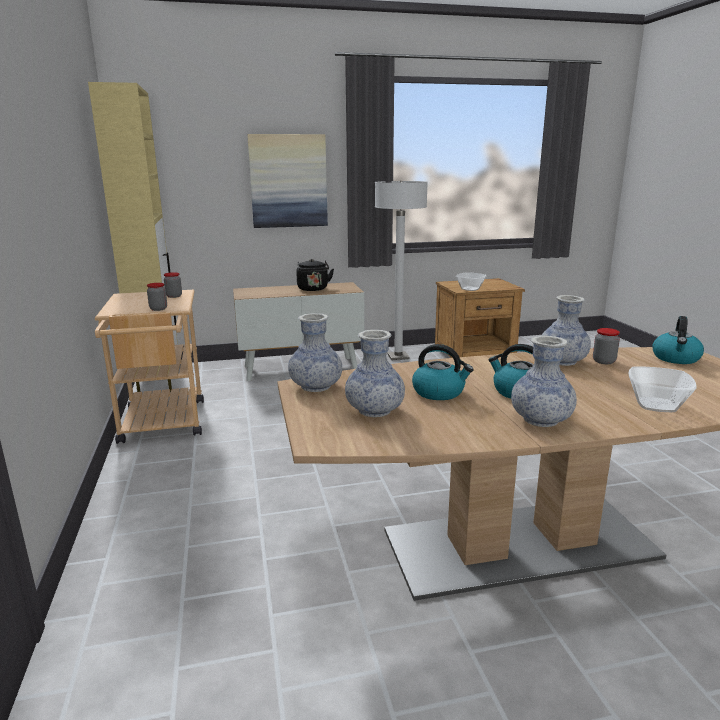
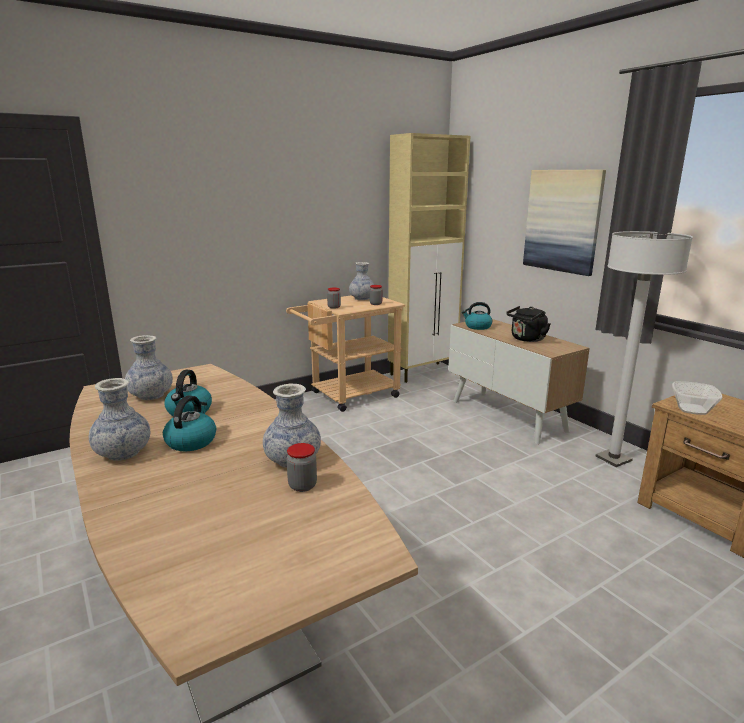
camera: 70 degrees right, 0 degrees up
vase [288,313,342,392] -> vase moved to [349,262,374,300]
bowl [629,366,697,412] -> none
kettle [652,316,704,364] -> kettle moved to [462,302,492,330]

